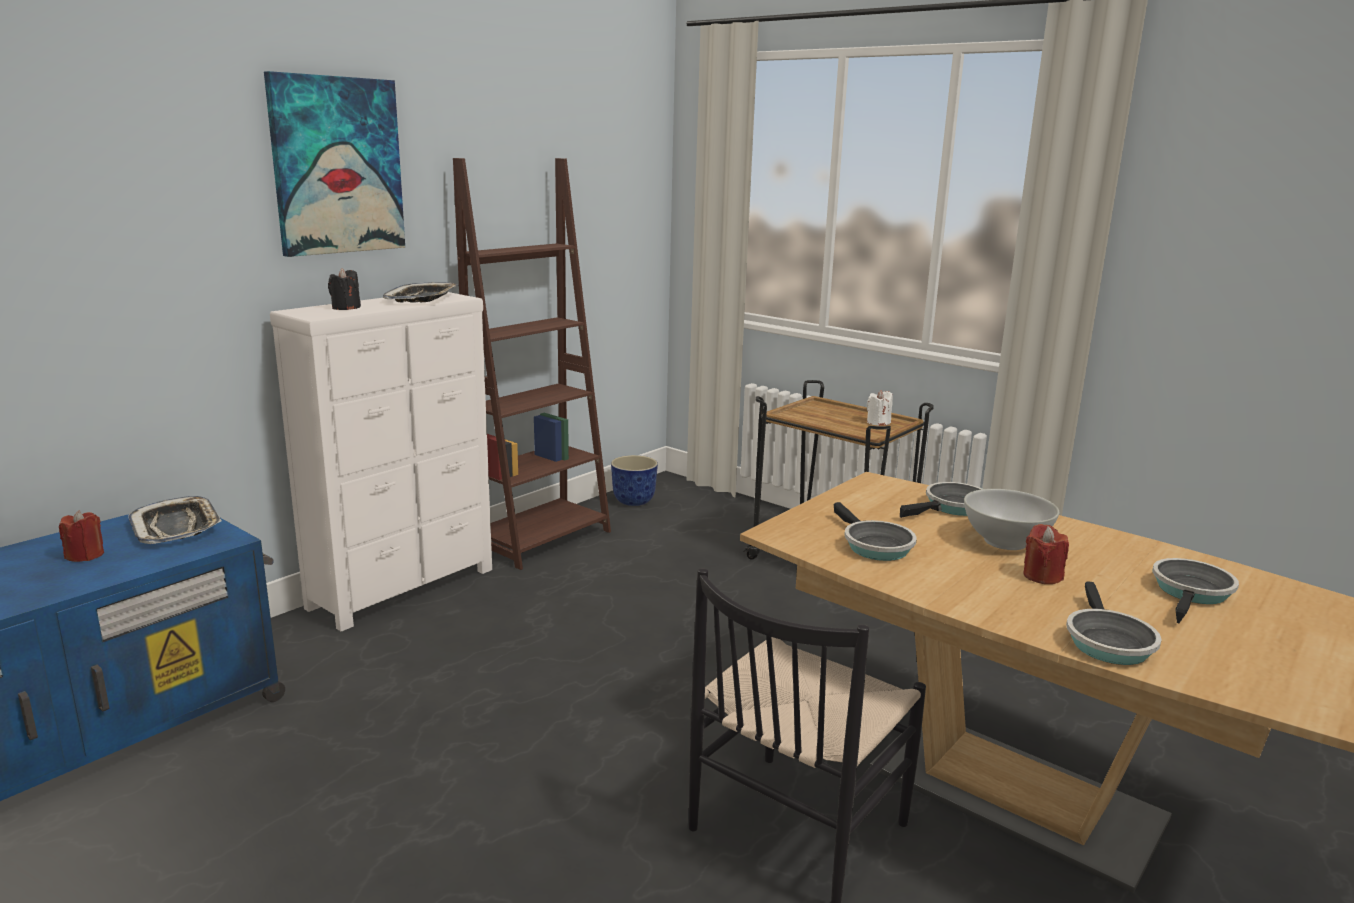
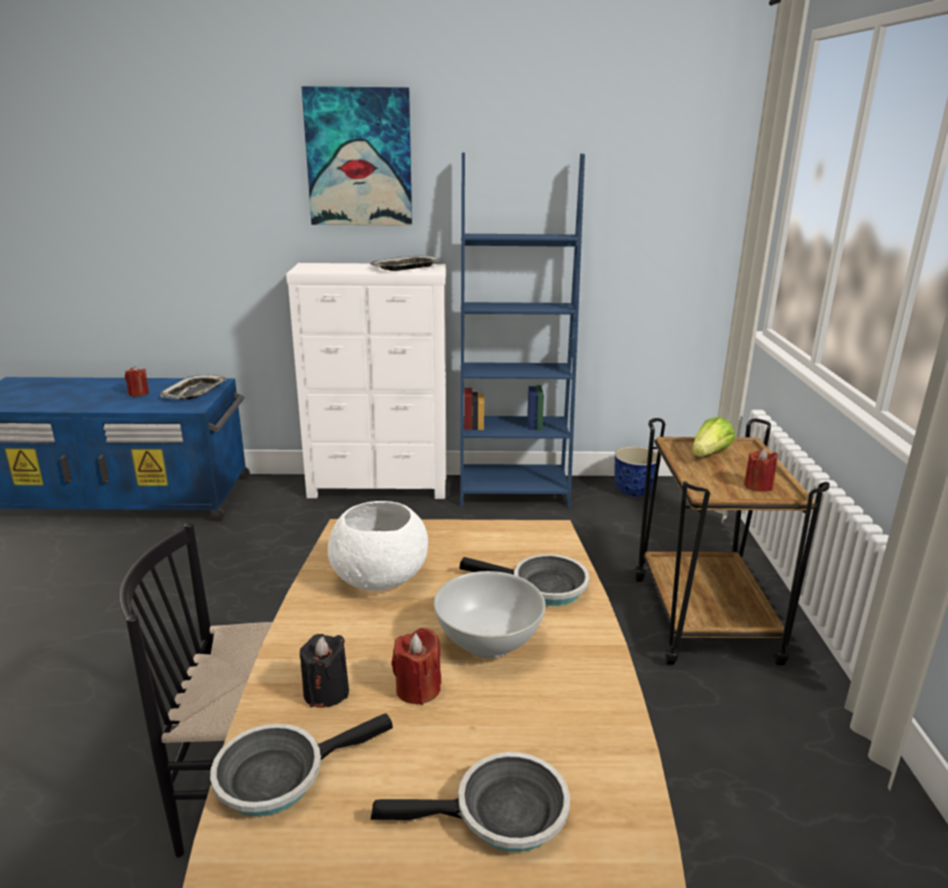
camera: 50 degrees right, 5 degrees up
black candle [328,268,361,310] -> black candle moved to [300,634,349,708]
brown bookcase [453,158,611,570] -> blue bookcase [460,152,585,507]
frying pan [834,502,917,561] -> white bowl [328,501,428,591]
white candle [867,390,893,426] -> red candle [744,448,778,492]
none -> lettuce [693,417,735,457]

